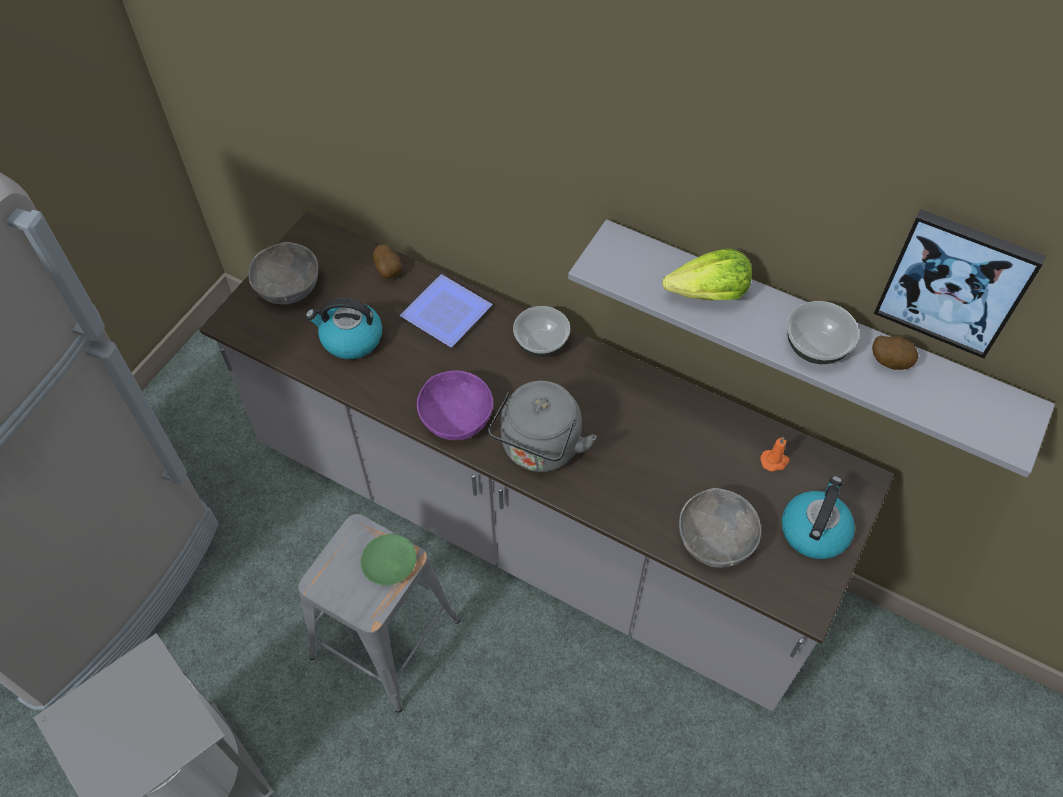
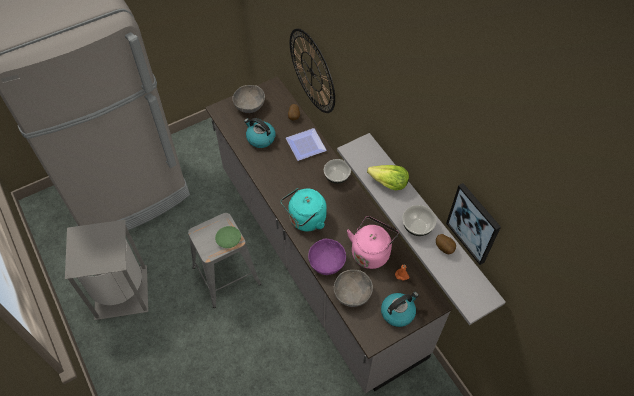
camera: 30 degrees right, 0 degrees up
purple bowl [417,370,493,440] -> purple bowl moved to [308,239,346,275]
grey kettle [488,381,597,472] -> turquoise kettle [281,188,327,231]
none -> wall clock [290,29,335,113]
none -> pink kettle [347,216,399,269]

